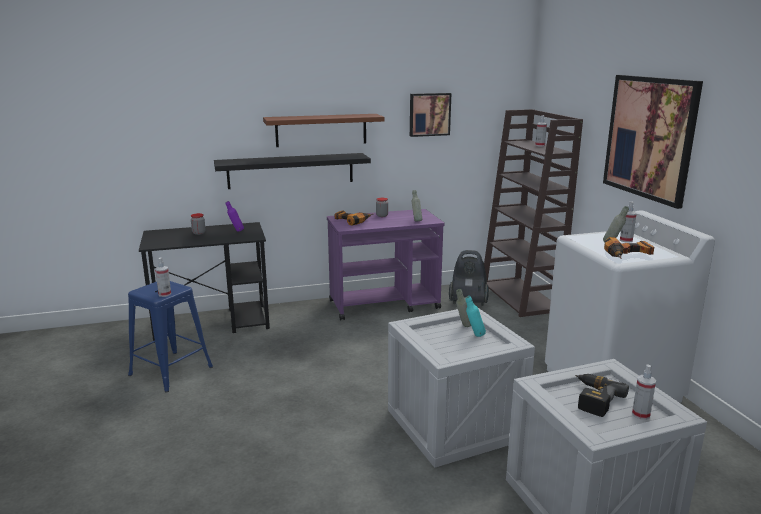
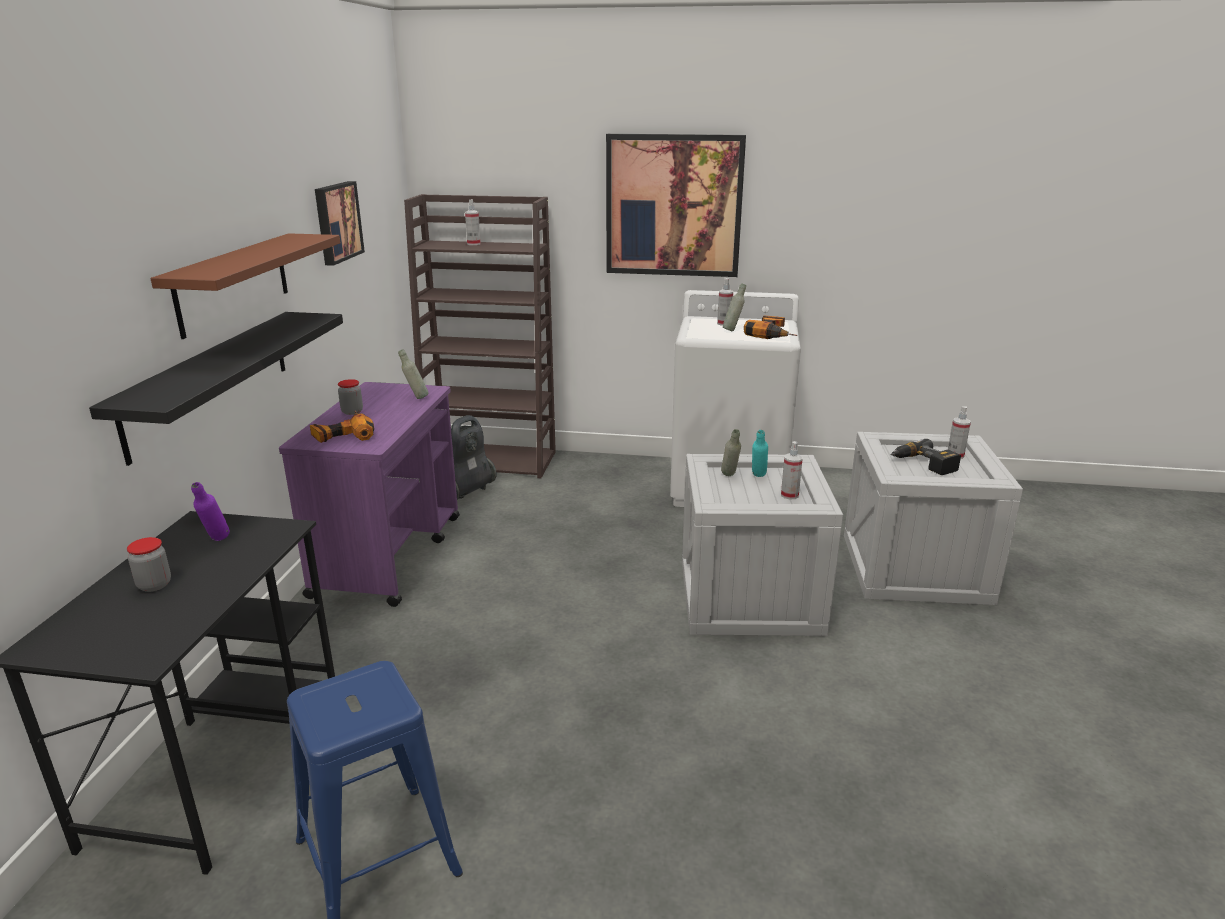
camera: 65 degrees left, 5 degrees up
spray bottle [155,258,171,297] -> spray bottle moved to [781,441,803,499]

